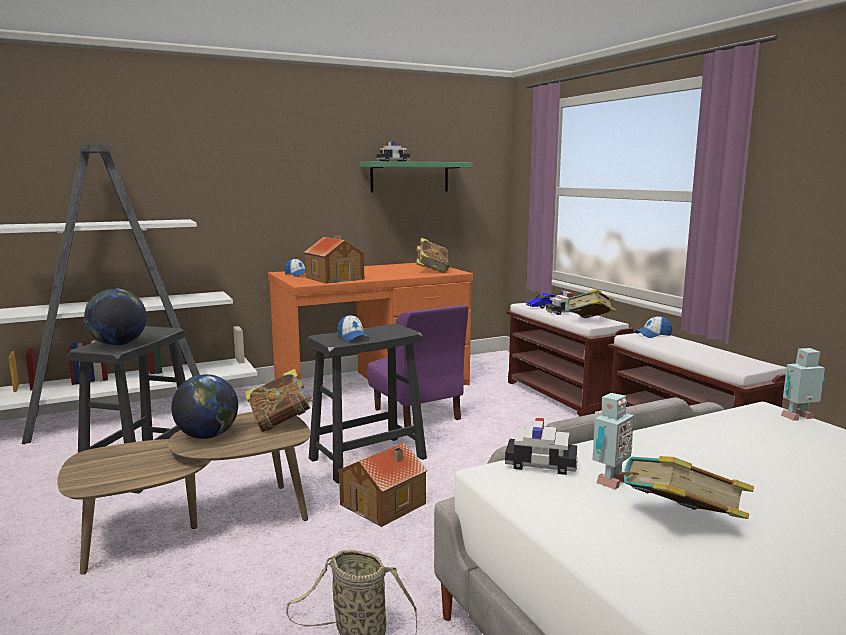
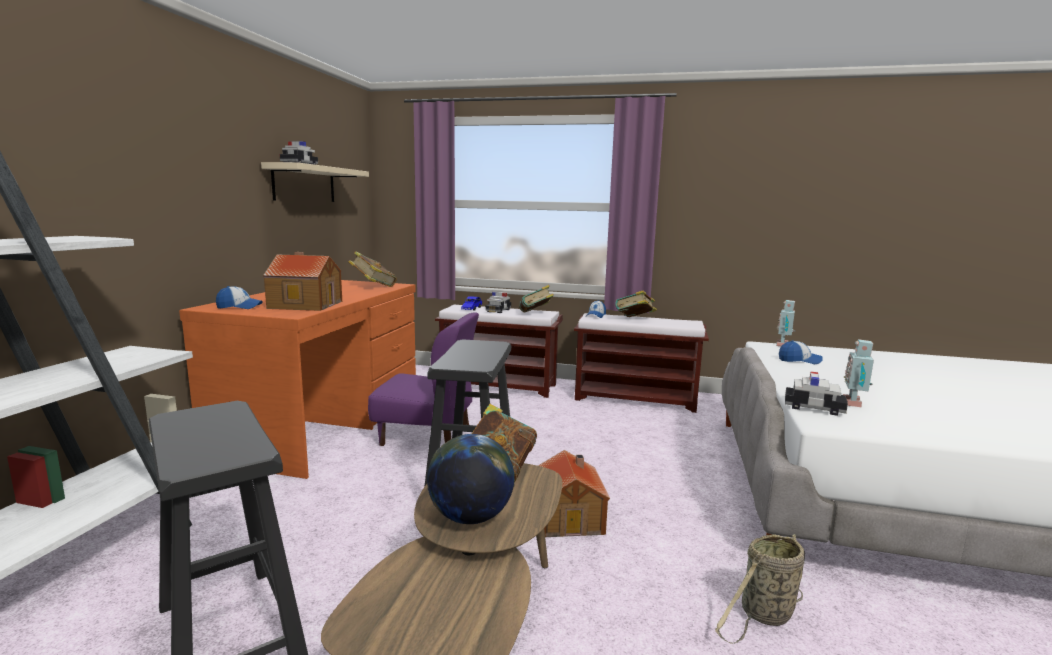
camera: 50 degrees left, 0 degrees up
globe [84,289,147,346] -> none
cap [338,314,369,341] -> cap moved to [779,340,823,364]
green shelf [360,161,473,192] -> beige shelf [261,162,369,202]
toy car [505,418,578,475] -> toy car turned 60 degrees clockwise [785,371,848,416]
toy robot [592,393,634,490] -> toy robot turned 150 degrees counterclockwise [843,339,874,407]
book [620,456,754,519] -> book moved to [615,290,657,317]

